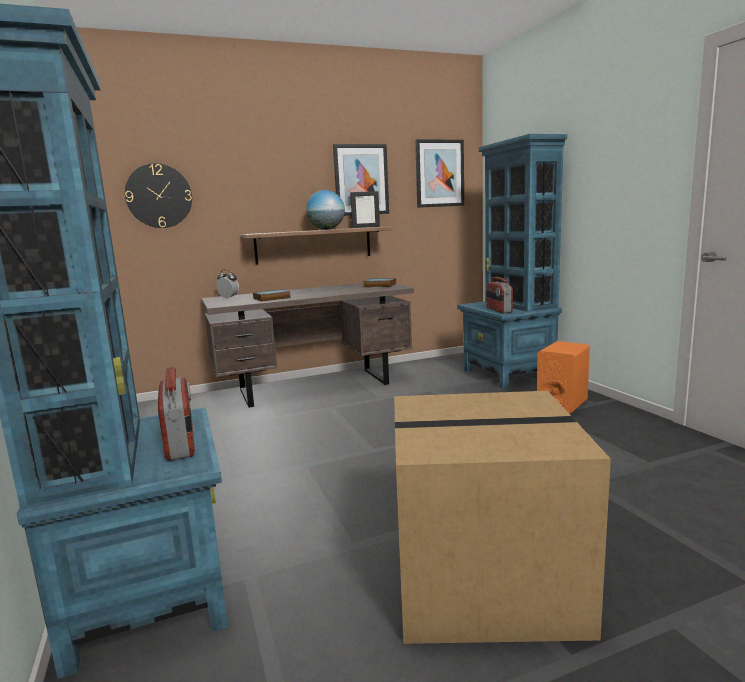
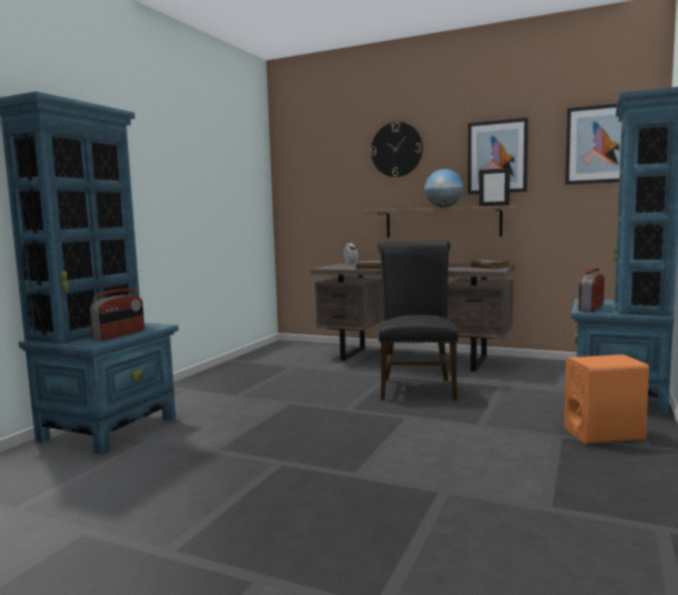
camera: 45 degrees right, 5 degrees down
wall clock [125,163,192,228] -> wall clock moved to [371,122,423,177]
cardboard box [394,391,611,644] -> none
none -> black chair [378,241,459,400]

